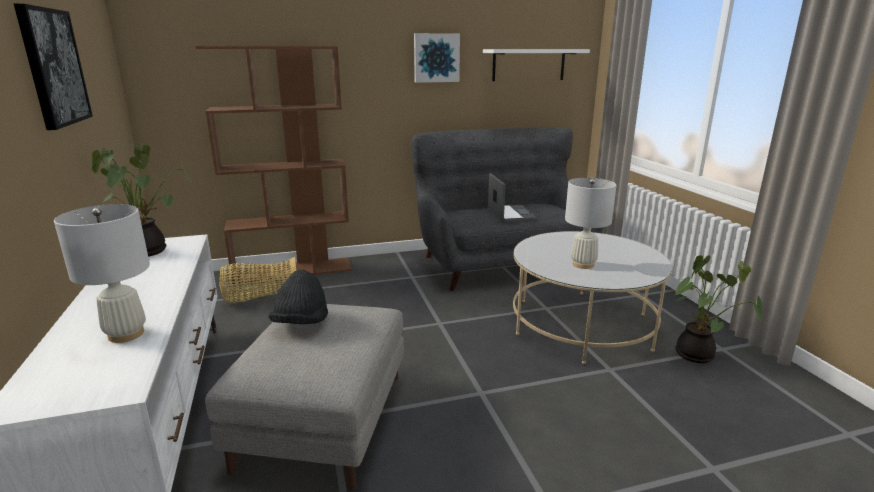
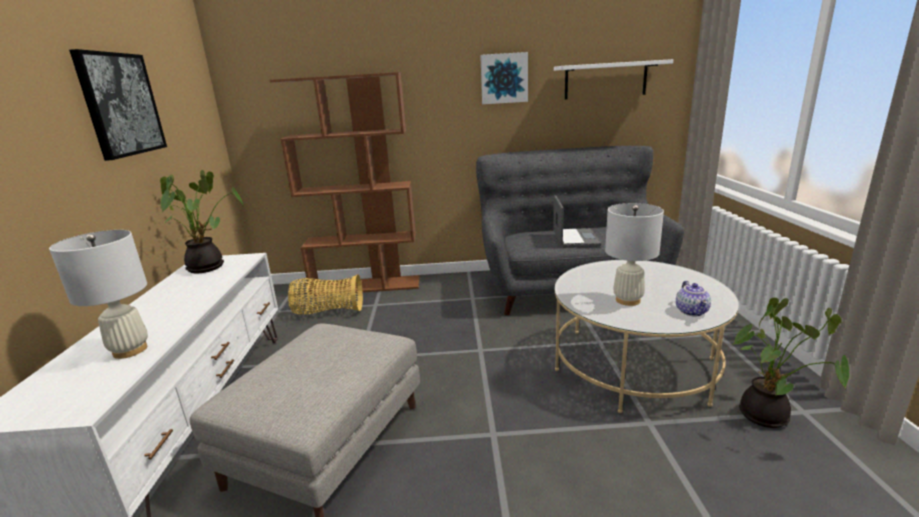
camera: 15 degrees right, 0 degrees up
black hat [268,270,328,324] -> none
none -> teapot [676,281,711,317]

